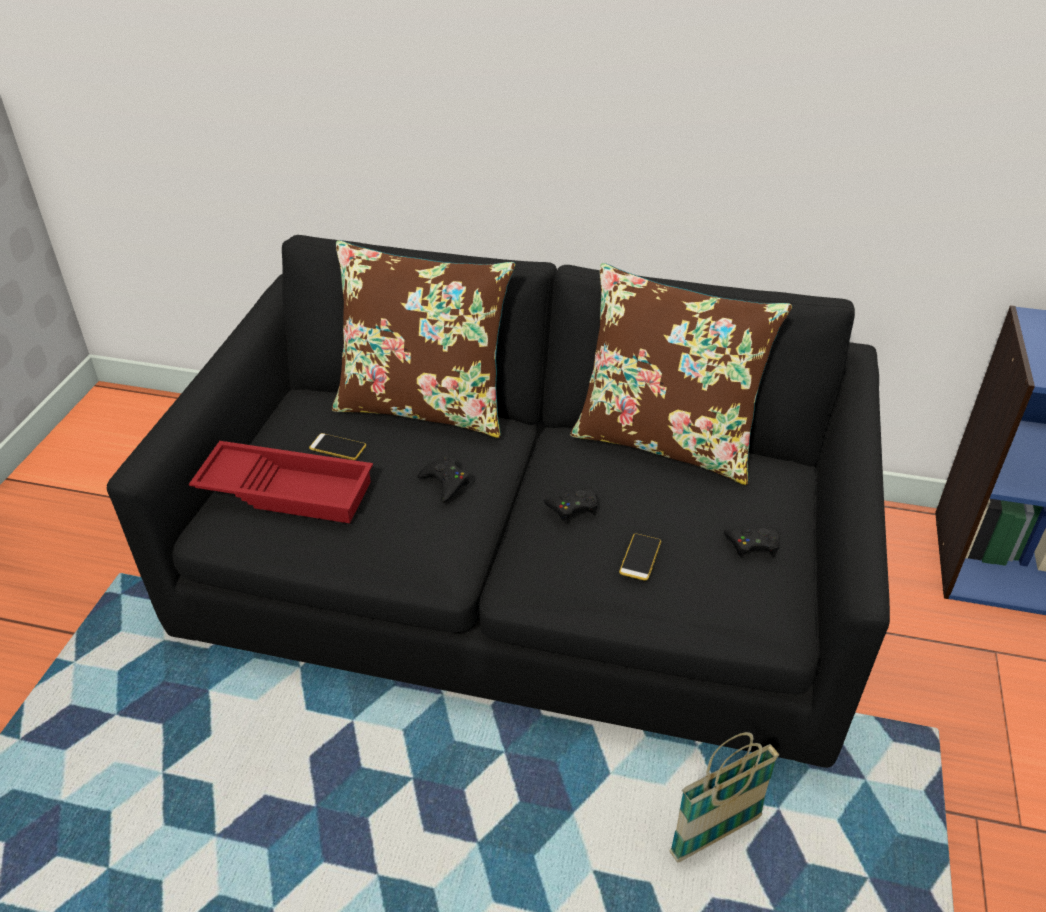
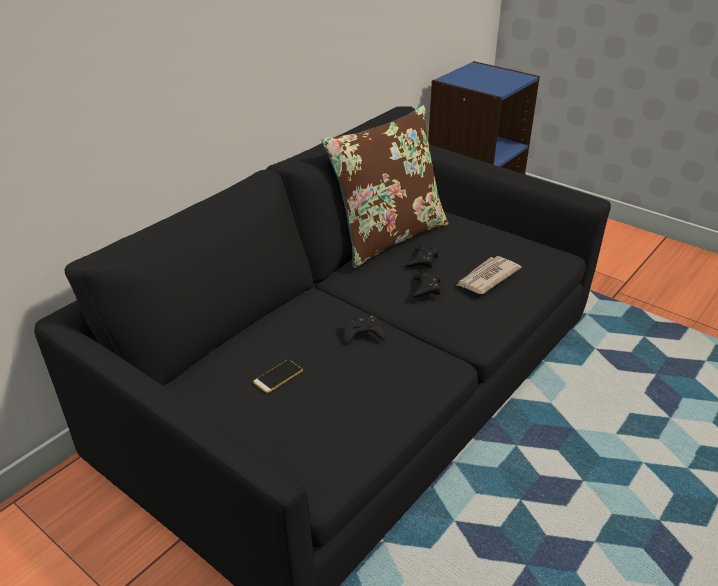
camera: 65 degrees left, 5 degrees down
red tray [189,441,373,523] -> none
brown pillow [332,240,515,438] -> none
phone [619,534,661,581] -> newspaper [456,256,521,294]
basket [670,732,779,863] -> none
black game controller [724,527,780,558] -> black game controller moved to [405,246,438,268]

